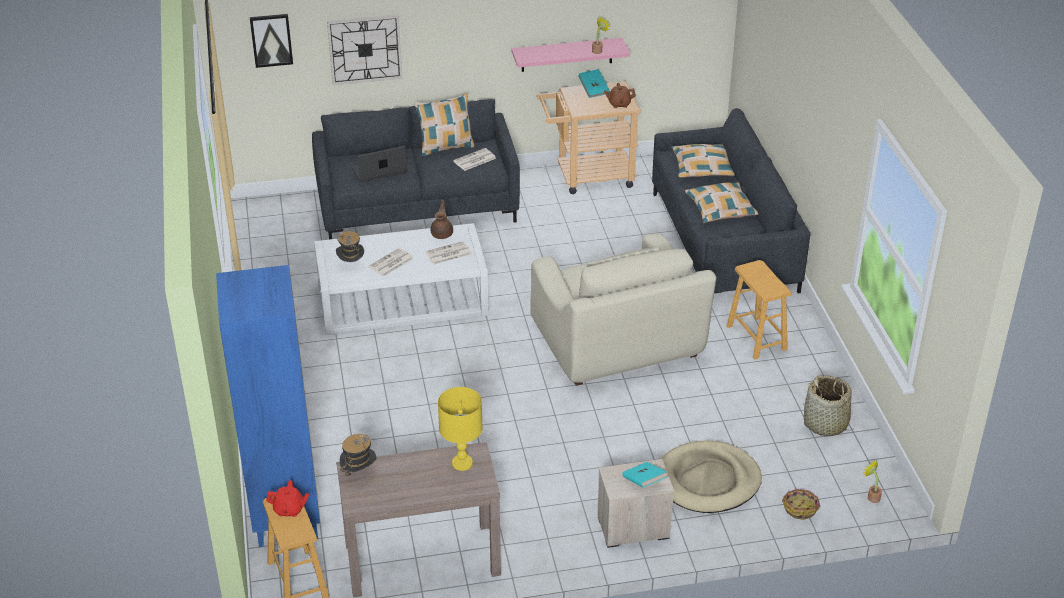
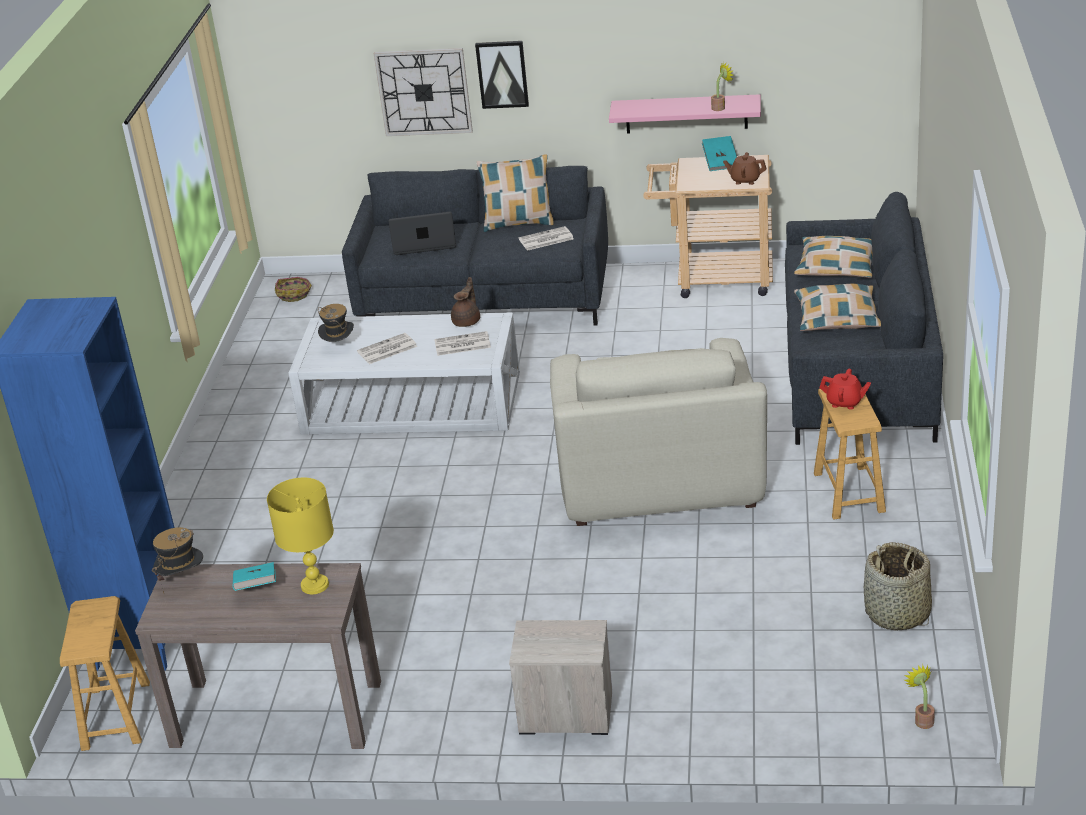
camera: 20 degrees right, 5 degrees down
picture [250,14,293,68] -> picture moved to [475,41,529,109]
red teapot [266,480,309,517] -> red teapot moved to [819,369,871,409]
turquoise book [622,462,667,487] -> turquoise book moved to [233,562,276,591]
beige dog bed [660,440,762,513] -> none
basket [782,489,821,520] -> basket moved to [275,277,312,302]

